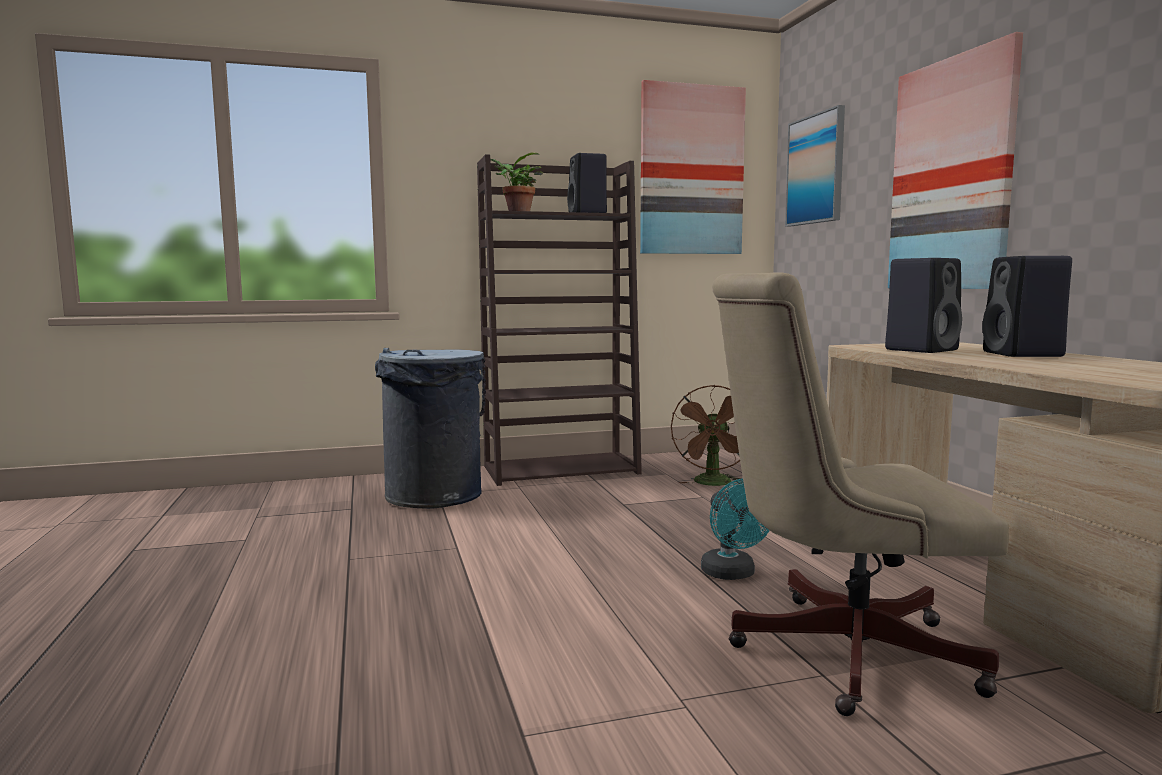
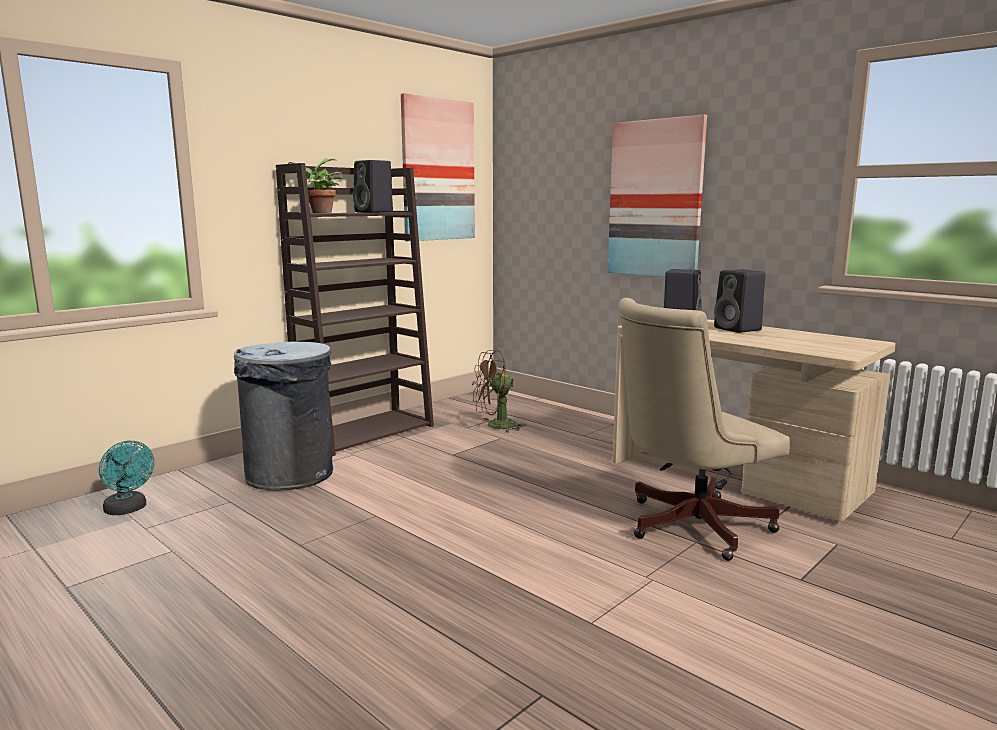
camera: 30 degrees left, 5 degrees up
brown fan [671,385,744,486] -> brown fan turned 90 degrees clockwise [472,350,526,433]
turquoise fan [701,479,770,580] -> turquoise fan moved to [99,441,155,515]
picture [785,105,845,227] -> none

